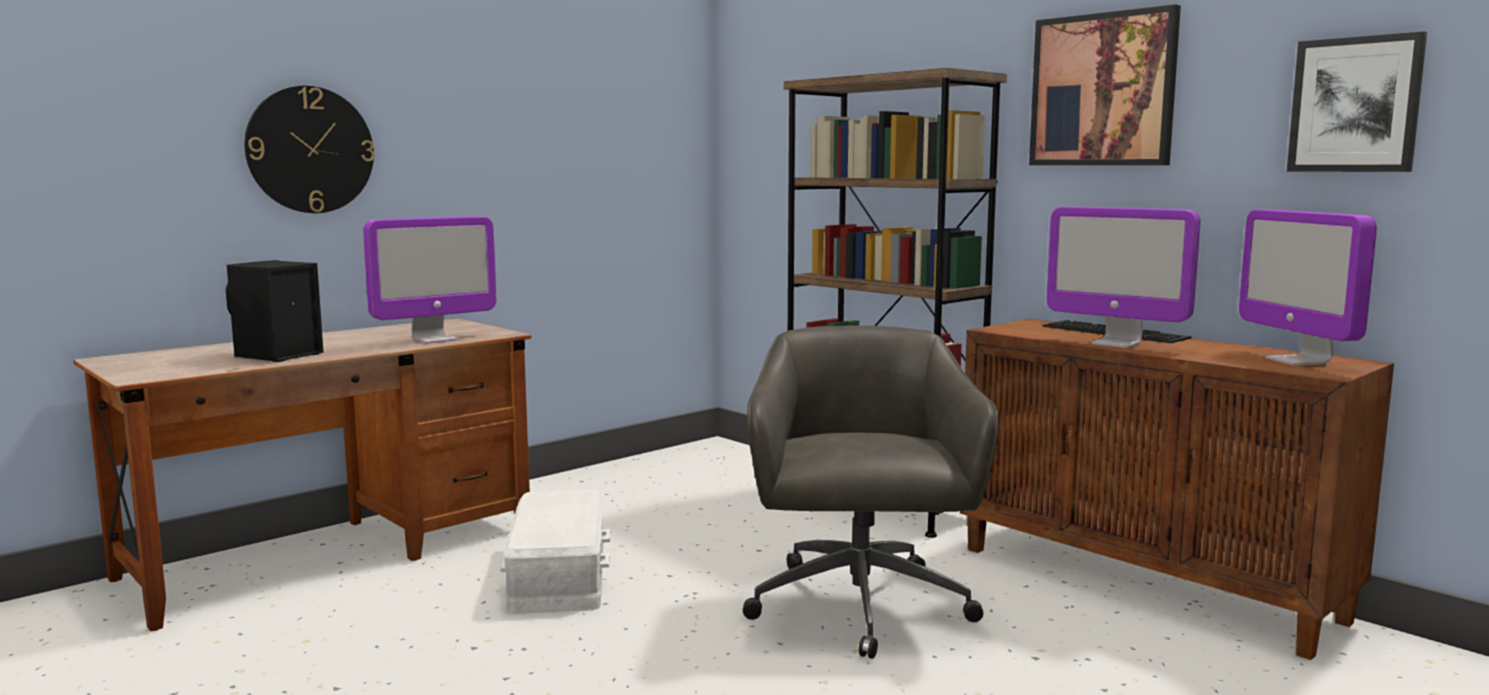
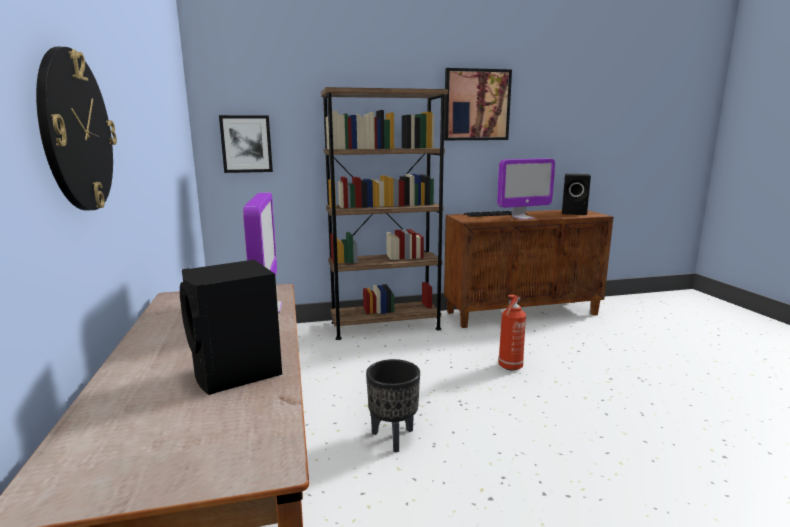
camera: 60 degrees left, 5 degrees up
white storage box [500,490,610,614] -> black planter [366,359,420,452]
grey office chair [743,326,999,659] -> fire extinguisher [498,295,526,371]
monitor [1239,210,1377,366] -> black speaker [562,174,591,215]
picture [1287,31,1427,172] -> picture moved to [219,115,273,173]

